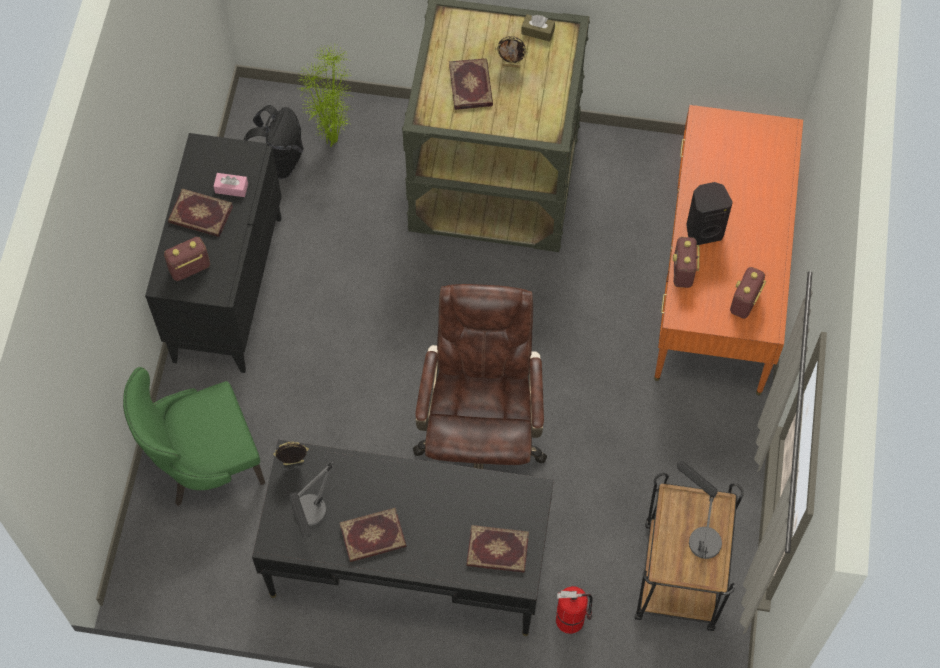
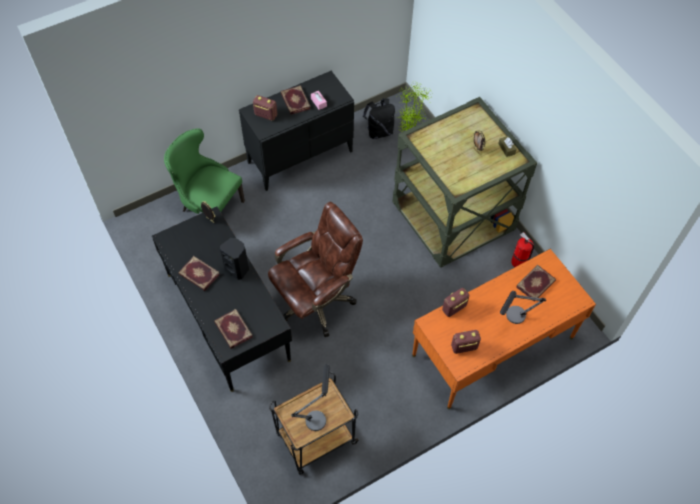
camera: 50 degrees right, 5 degrees down
table lamp [289,461,334,539] -> table lamp moved to [500,291,546,324]
book [449,58,493,110] -> book moved to [516,265,556,302]
fire extinguisher [556,586,593,634] -> fire extinguisher moved to [511,232,534,267]
black speaker [686,182,733,245] -> black speaker moved to [220,238,249,280]

